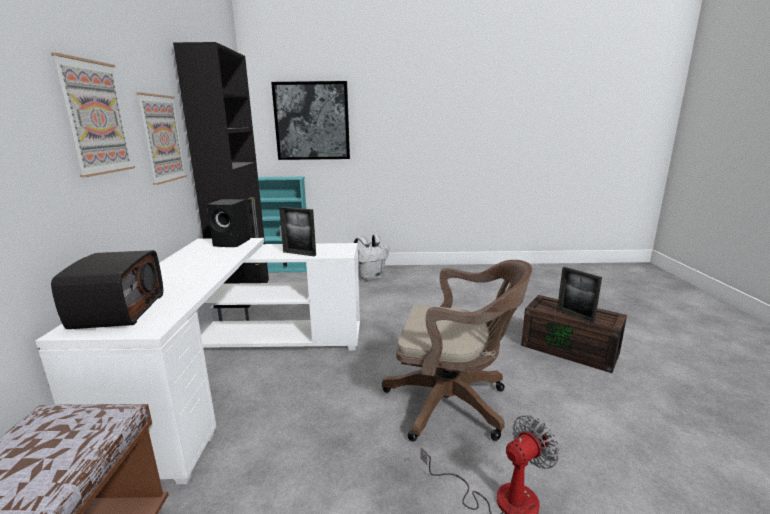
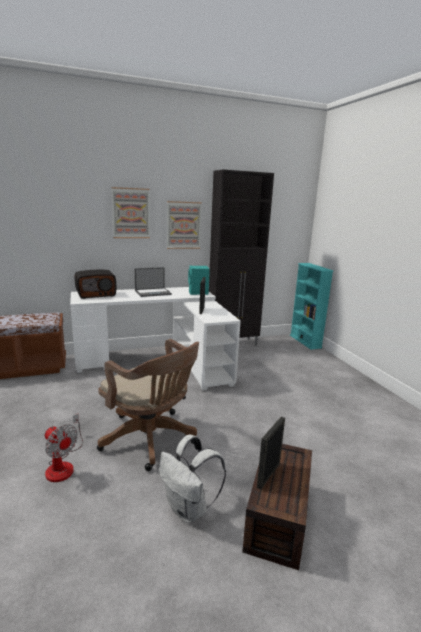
camera: 70 degrees right, 0 degrees up
black speaker [207,199,250,247] -> turquoise speaker [188,266,210,295]
picture [271,81,350,160] -> none
white backpack [354,235,389,281] -> white backpack moved to [159,434,226,523]
brown office chair [382,260,532,441] -> brown office chair turned 45 degrees counterclockwise [97,339,199,471]
none -> laptop [135,267,172,297]

